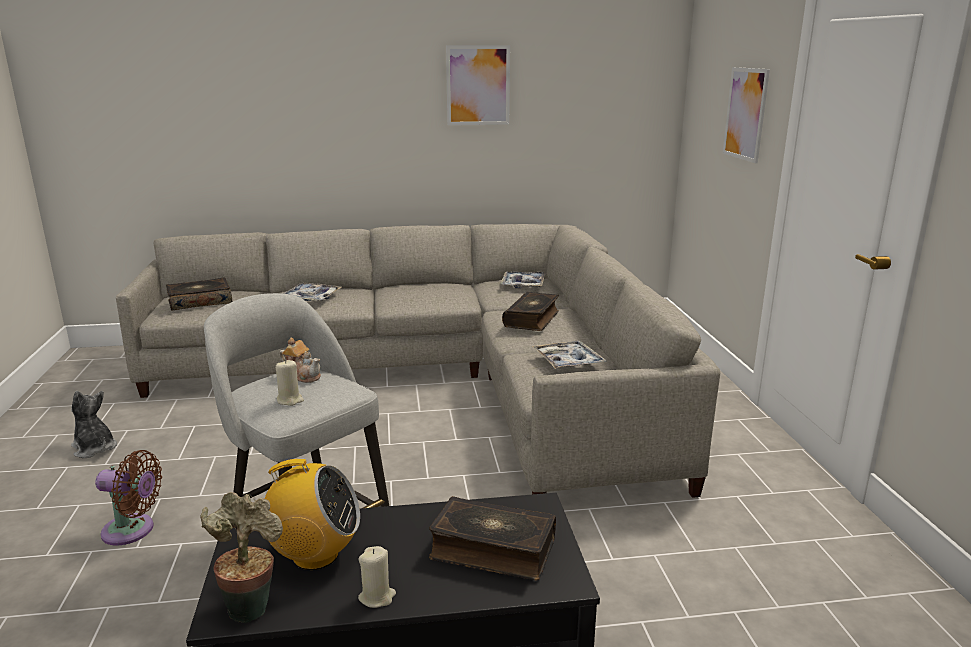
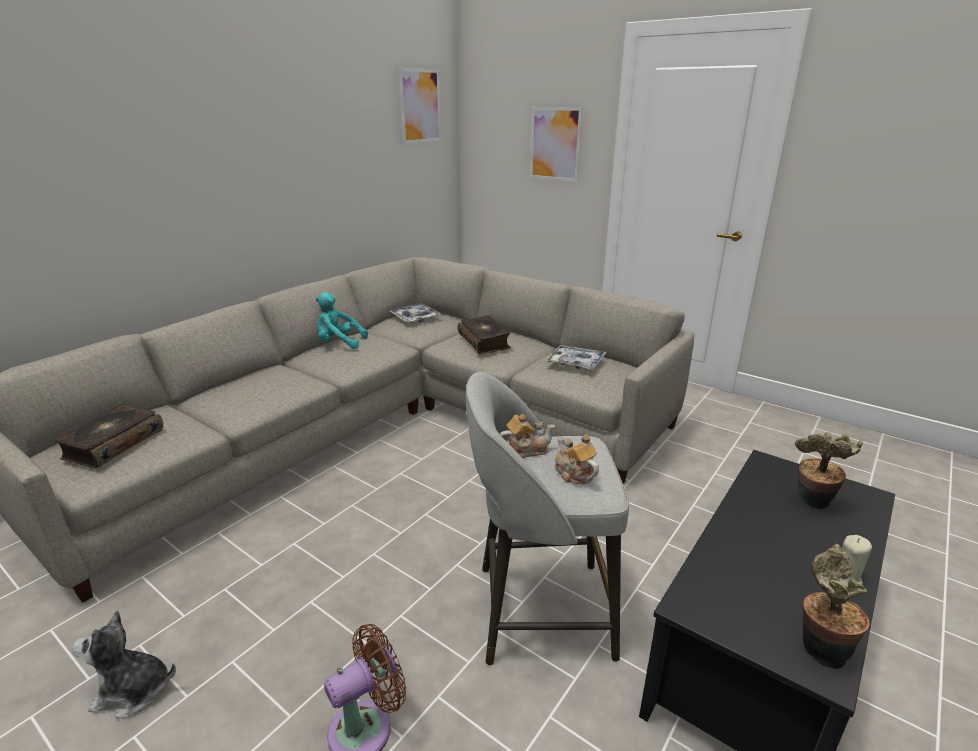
camera: 45 degrees left, 5 degrees up
radio [248,459,360,570] -> none
beige candle [276,360,304,406] -> teapot [555,434,599,484]
tray [283,283,341,301] -> none
book [429,496,556,581] -> potted plant [795,432,863,509]
picture [446,45,510,125] -> picture moved to [398,68,441,144]
none -> turquoise plush toy [316,292,368,349]

